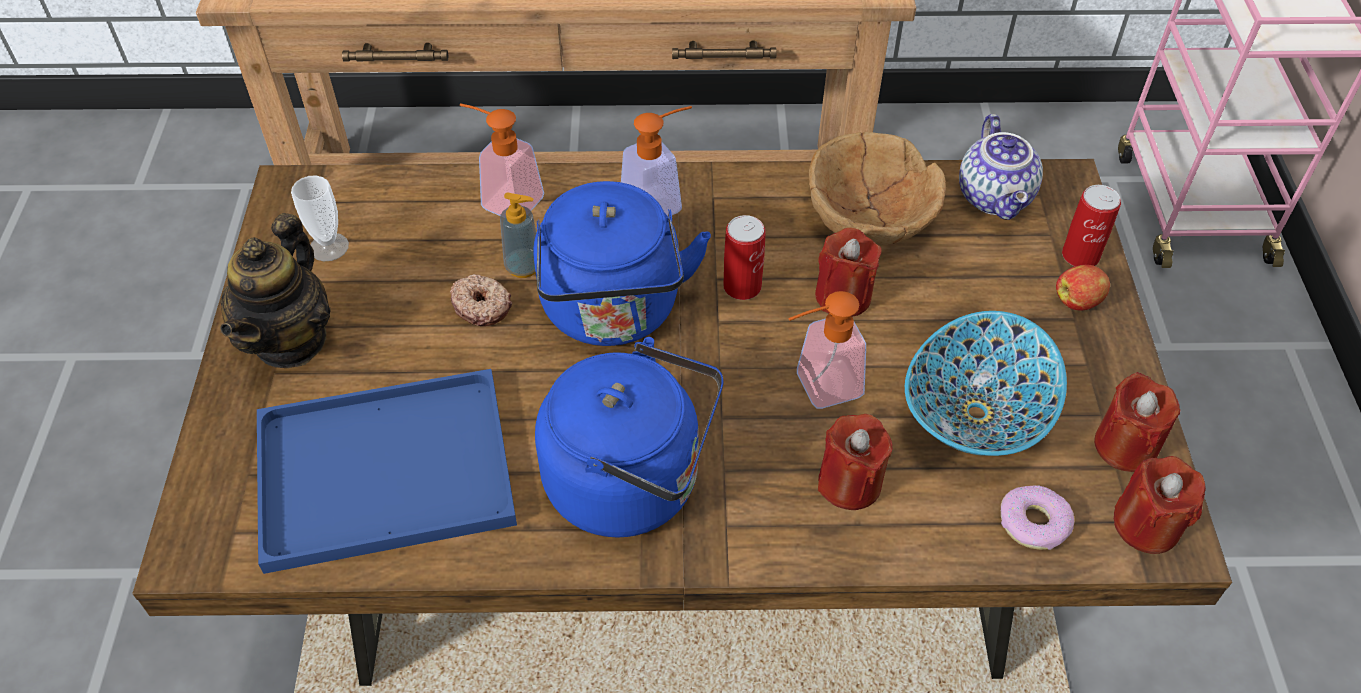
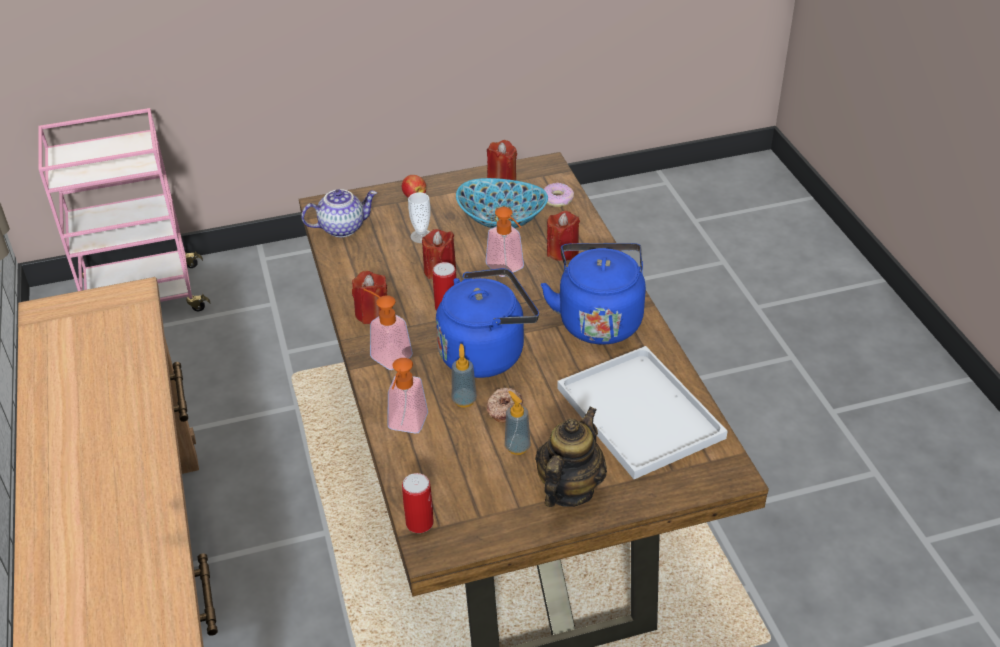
camera: 105 degrees left, 10 degrees down
teapot [220,213,331,368] -> teapot turned 60 degrees counterclockwise [535,407,607,507]
blue tray [257,369,517,574] -> white tray [557,346,727,479]
cup [291,175,349,261] -> cup moved to [408,192,430,243]
brown bowl [809,132,946,245] -> none
can [1062,185,1121,266] -> can moved to [402,473,434,533]
red candle [1114,456,1206,554] -> red candle moved to [352,271,387,324]
none -> soap dispenser [505,391,530,455]

